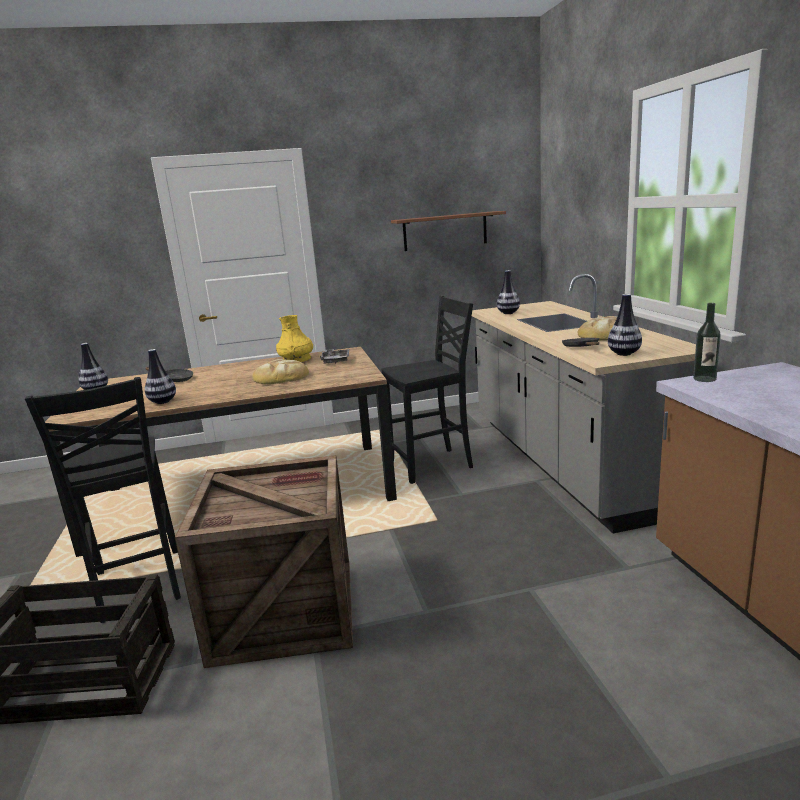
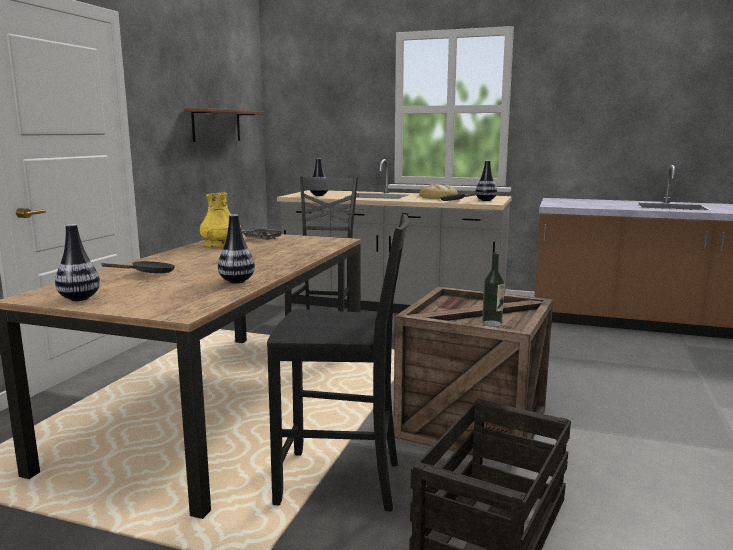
camera: 60 degrees left, 5 degrees down
bread [252,359,309,384] -> none
bottle [693,303,721,382] -> bottle moved to [482,252,505,327]

